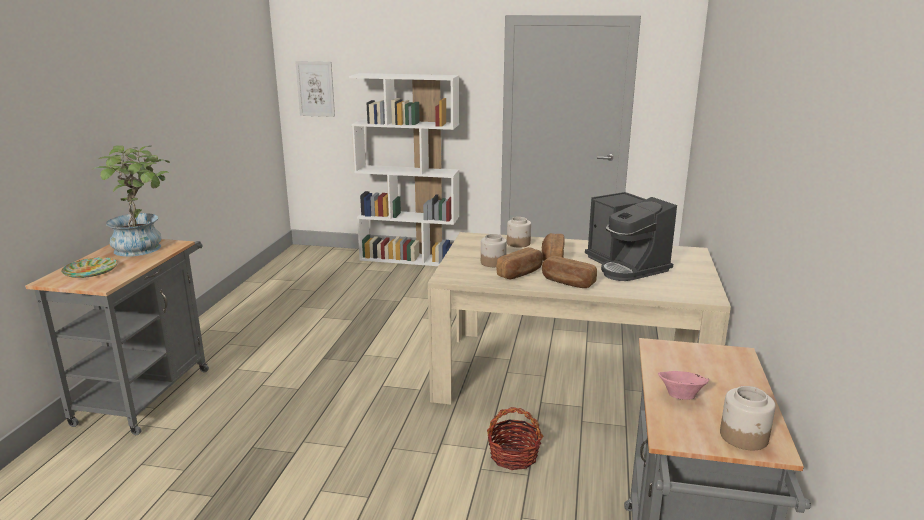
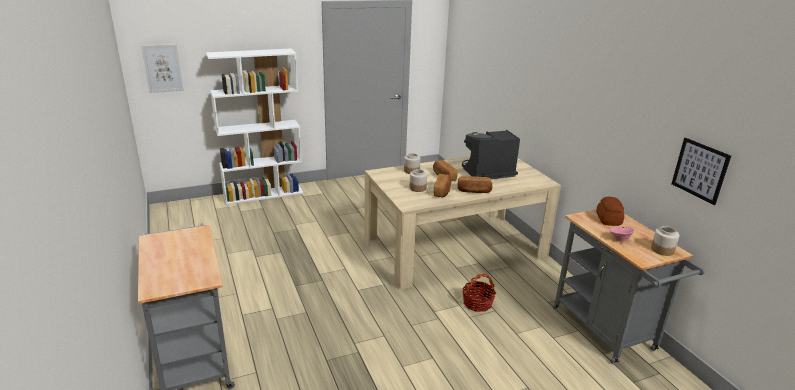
camera: 35 degrees left, 5 degrees up
plate [61,257,117,278] -> none
potted plant [93,145,170,257] -> none
coffee machine [585,192,677,281] -> coffee machine turned 135 degrees clockwise [462,130,520,179]
none -> bread [596,197,624,226]
none -> picture [671,138,731,205]

